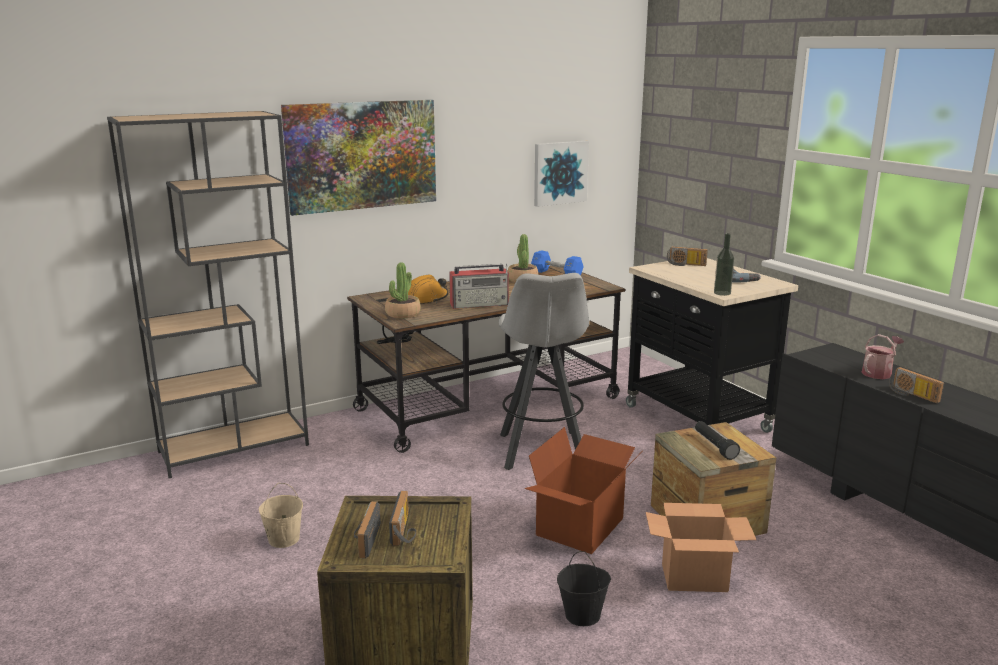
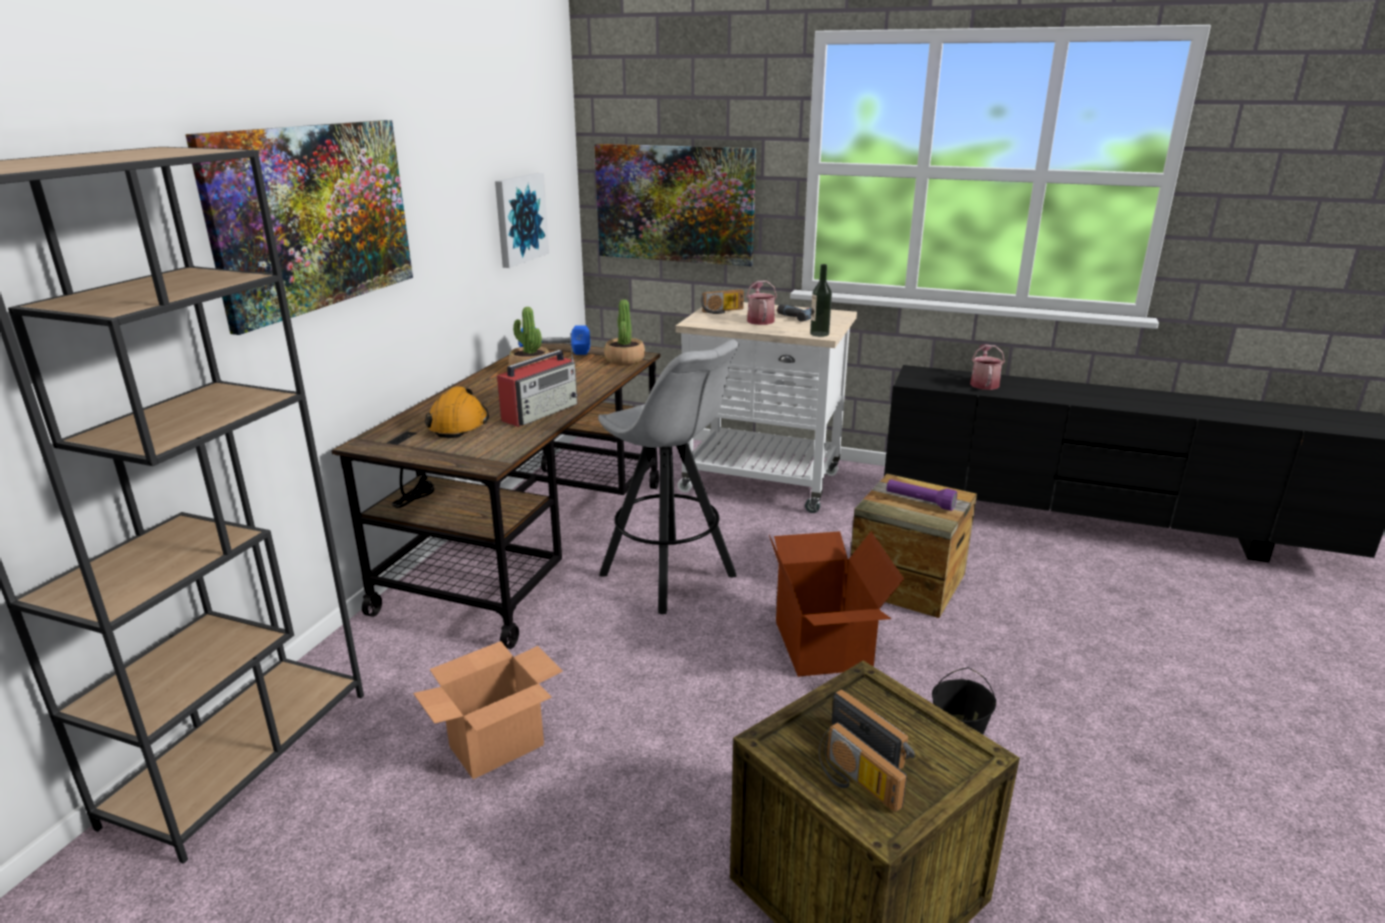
camera: 40 degrees left, 5 degrees up
beige bucket [259,483,303,548] -> none
potted plant [385,262,421,318] -> potted plant moved to [604,299,645,364]
black cart [626,258,798,433] -> white cart [675,302,857,513]
cardboard box [646,503,756,592] -> cardboard box moved to [413,641,563,779]
black flashlight [695,421,740,460] -> purple flashlight [887,479,957,511]
radio [889,367,944,403] -> none
none -> picture [594,144,756,266]
none -> watering can [746,281,777,325]

